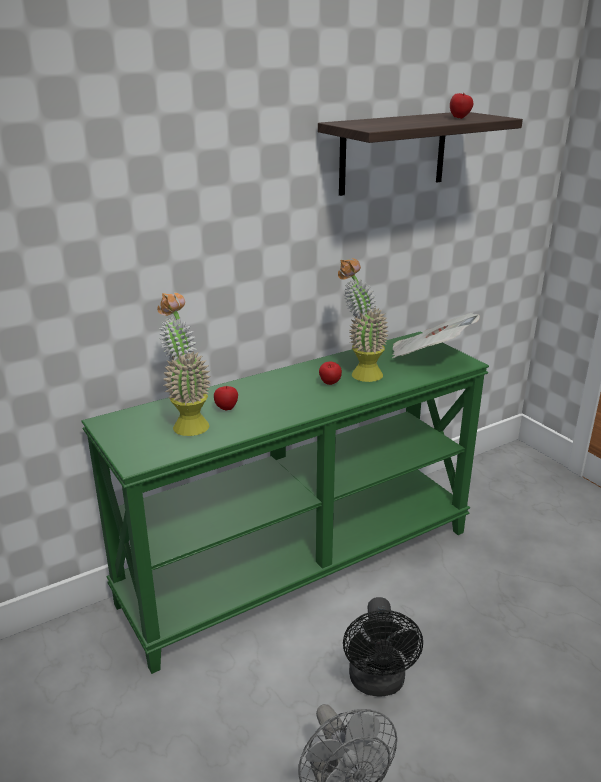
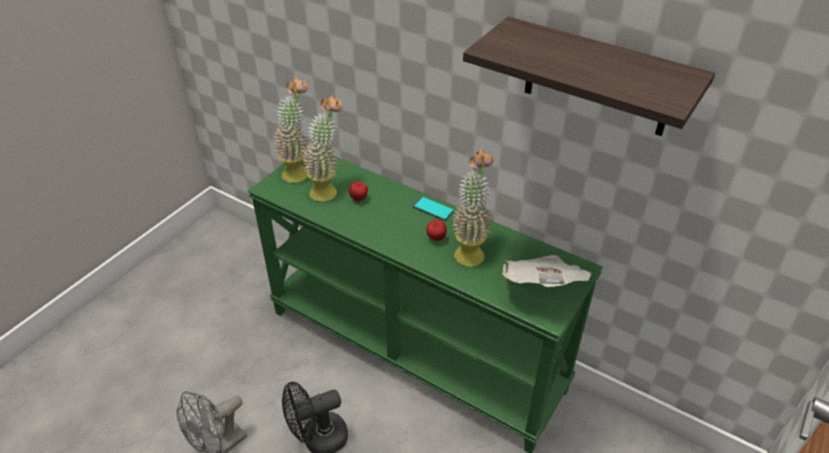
camera: 65 degrees right, 15 degrees up
apple [450,93,473,119] -> none
none -> potted plant [273,77,309,183]
none -> phone [413,196,454,221]

